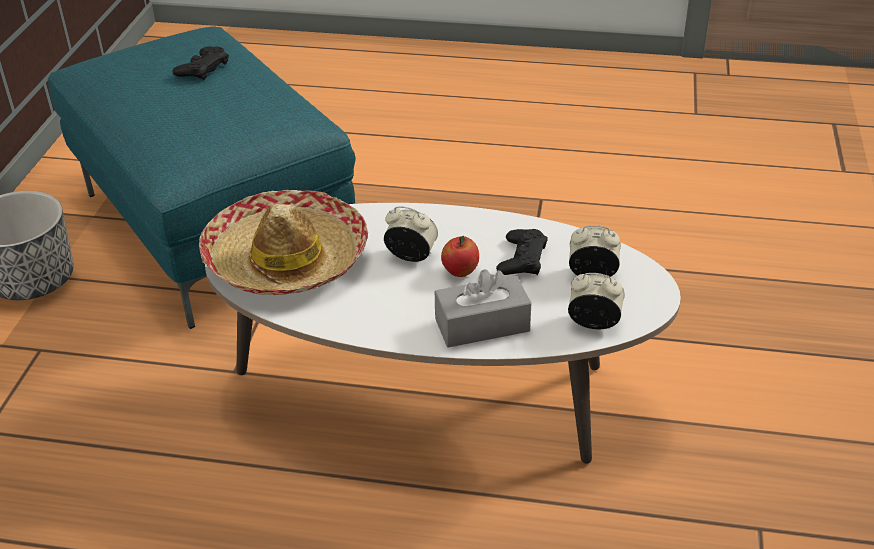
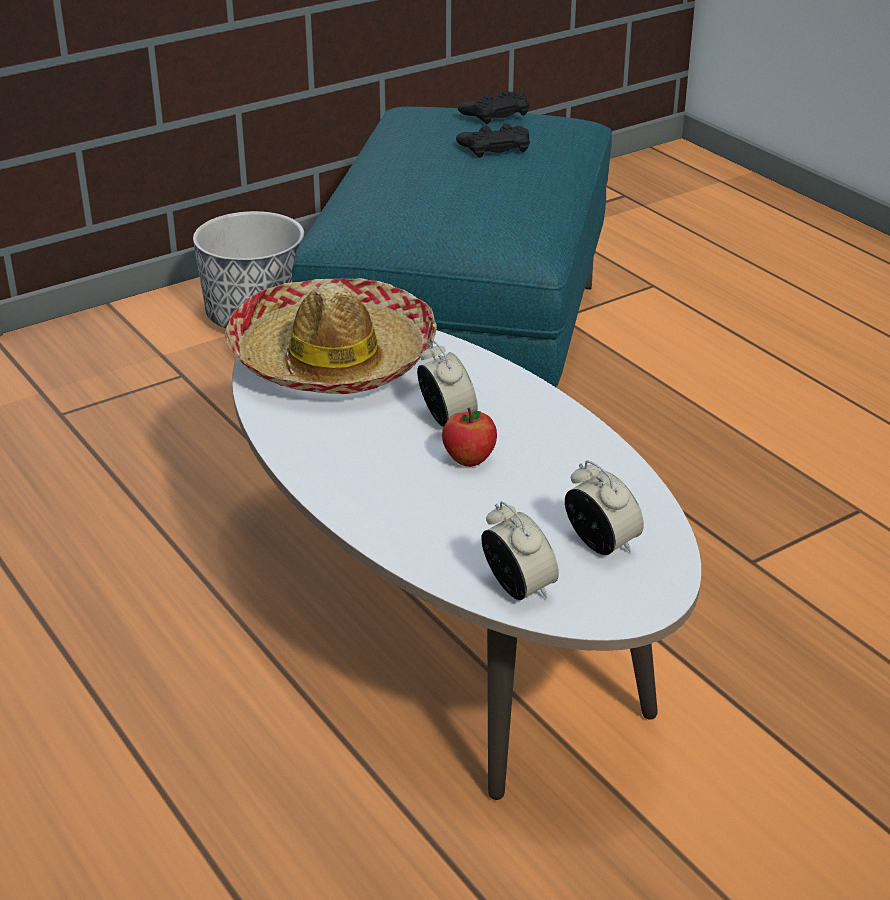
camera: 45 degrees right, 5 degrees down
grey tissue box [435,269,532,347] -> none
black game controller [496,229,548,275] -> black game controller moved to [458,90,530,124]

